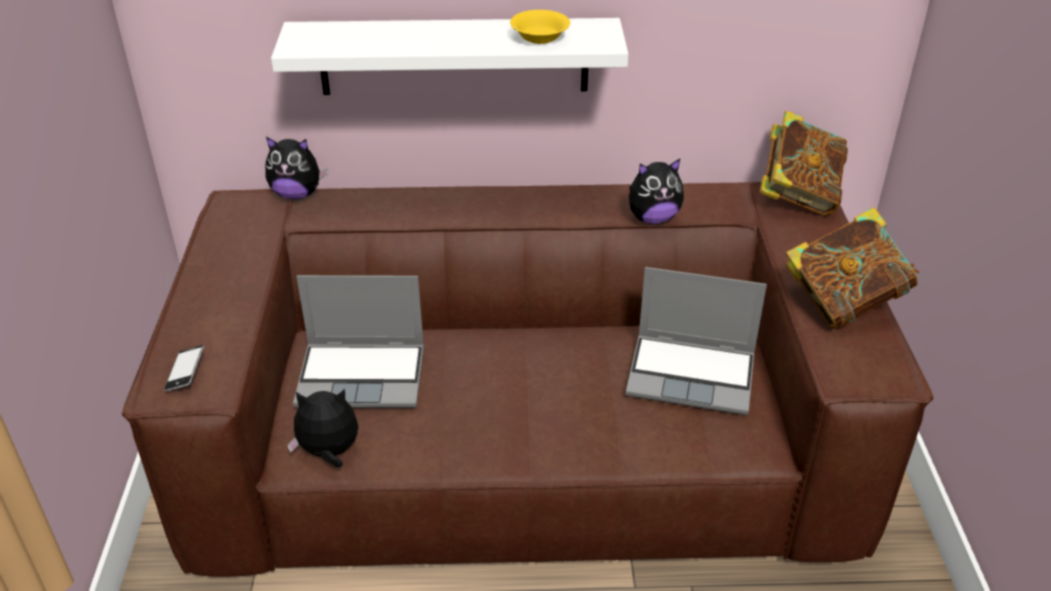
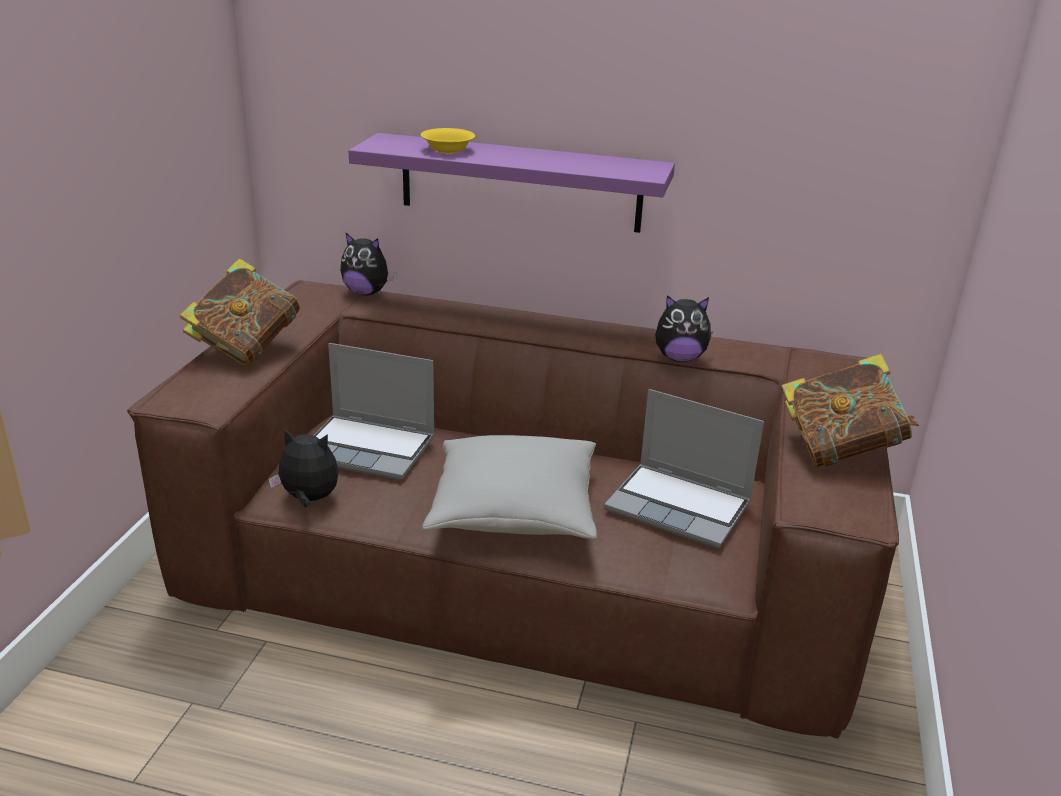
camera: 15 degrees right, 10 degrees down
phone [164,345,204,392] -> none
white shelf [271,18,628,95] -> purple shelf [348,133,675,233]
yellow bowl [510,10,570,44] -> yellow bowl moved to [421,128,475,153]
book [760,111,848,215] -> book moved to [180,259,300,367]
none -> grey pillow [422,435,597,539]

